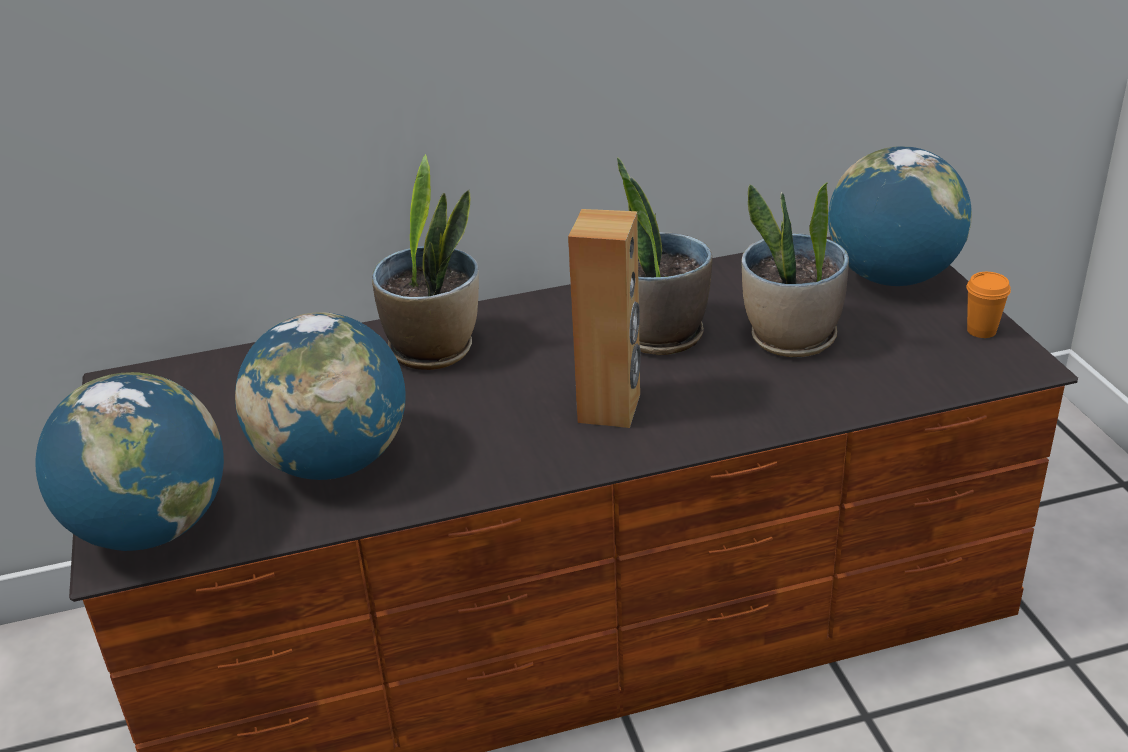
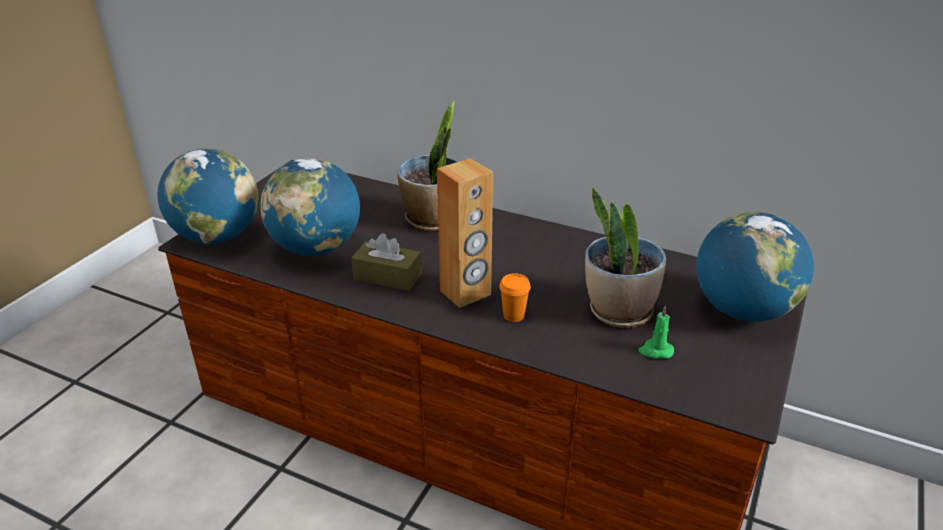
camera: 40 degrees right, 0 degrees up
potted plant [617,157,712,355] -> none
orange cup [967,272,1011,338] -> orange cup moved to [499,273,531,322]
none -> brown tissue box [351,233,422,291]
none -> green candle [638,306,674,359]

